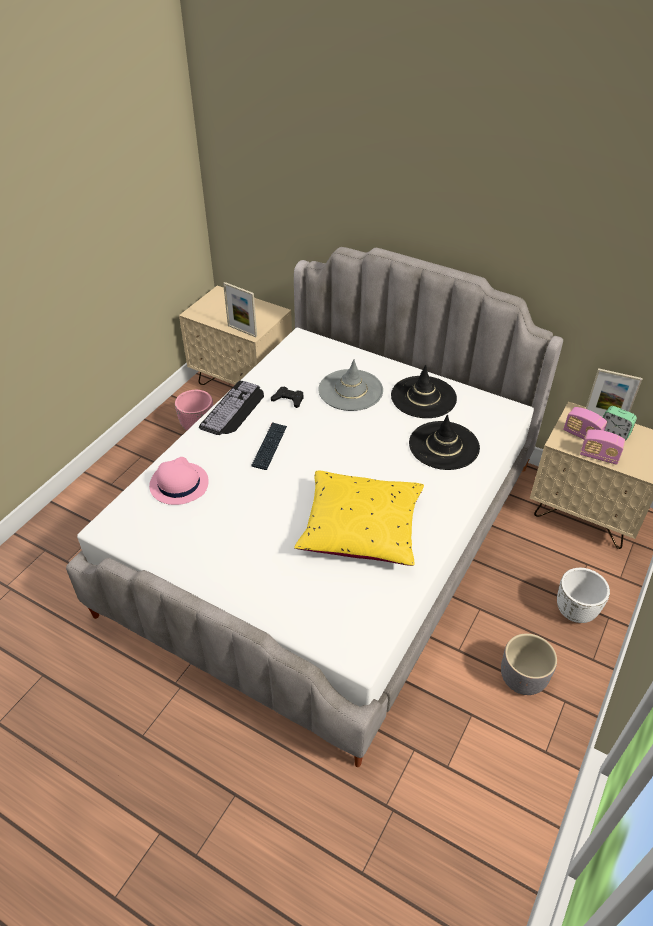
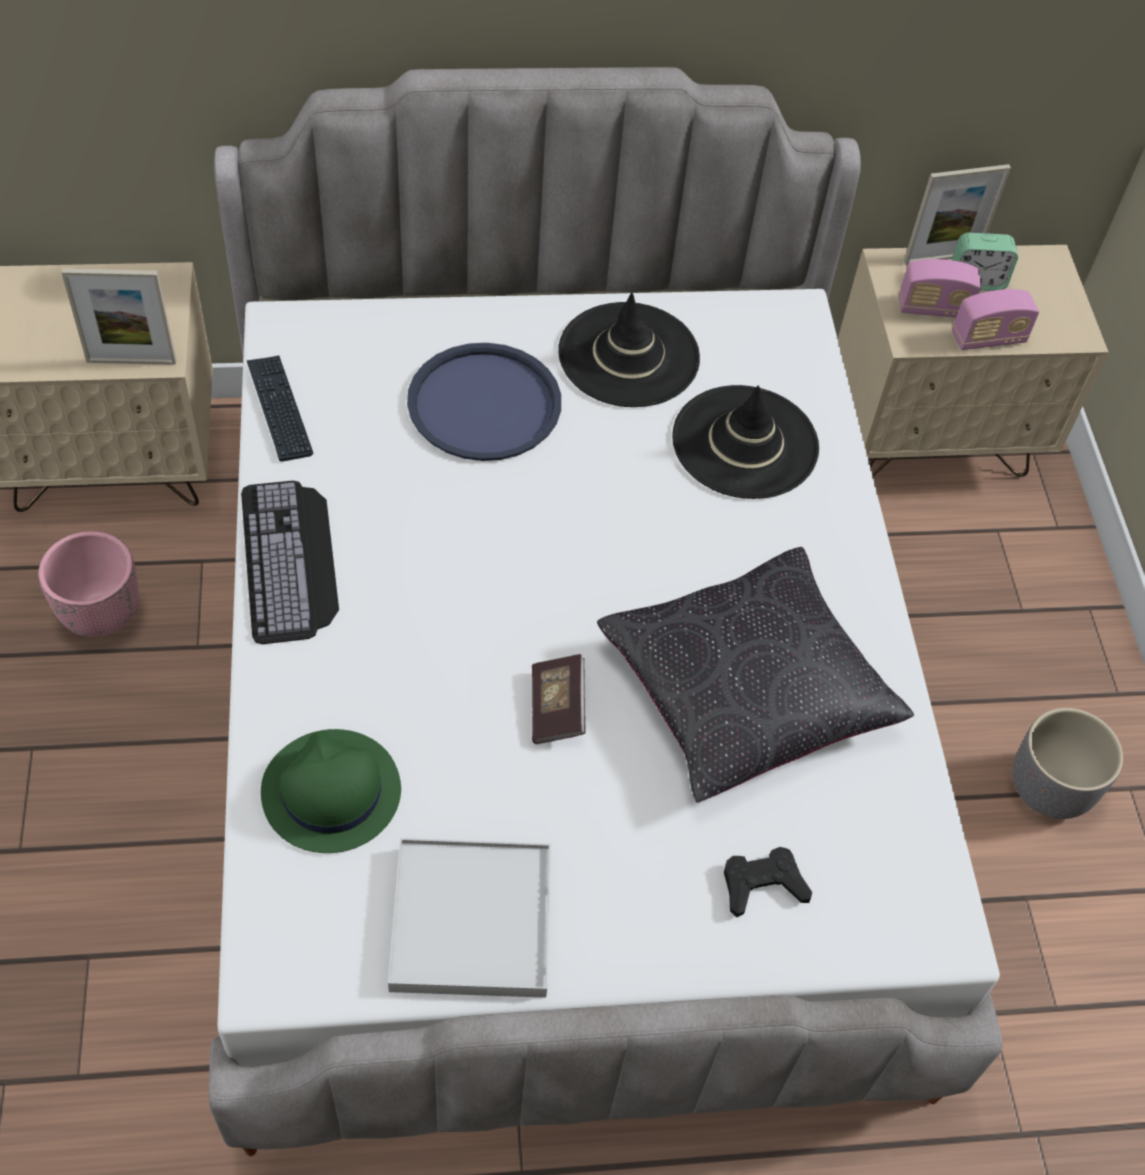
camera: 40 degrees left, 10 degrees up
pink hat [149,457,209,505] -> green hat [261,729,401,853]
keyboard [251,422,287,470] -> keyboard moved to [246,355,313,462]
black game controller [271,387,303,408] -> black game controller moved to [724,847,812,917]
yellow pillow [294,471,424,566] -> black pillow [597,547,914,803]
grey hat [318,359,383,411] -> blue tray [407,343,561,461]
white planter [557,568,610,623] -> none
none -> white tray [388,838,551,998]
none -> book [532,654,585,744]

